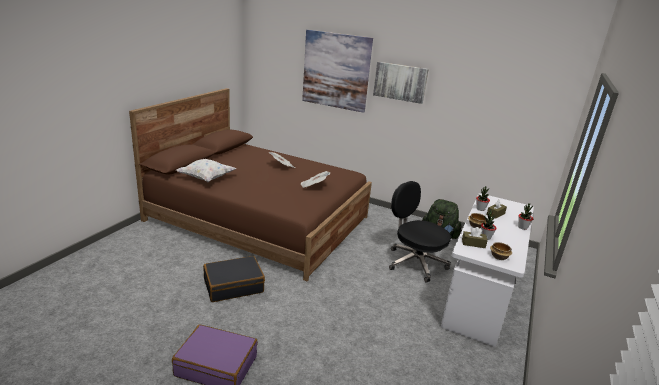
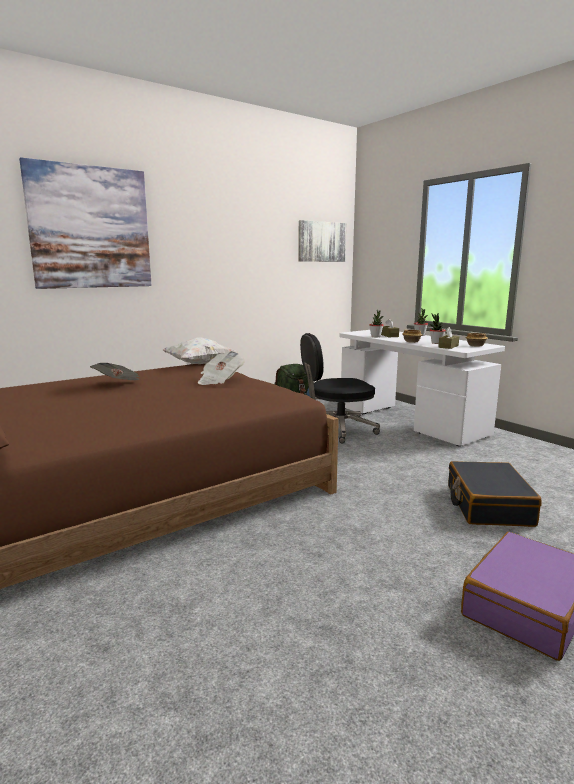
camera: 60 degrees left, 10 degrees down
white pillow [176,159,236,182] -> white pillow moved to [162,337,235,364]
black suitcase [203,256,265,302] -> black suitcase moved to [448,461,542,527]
picture [373,62,429,104] -> picture moved to [298,220,346,262]

